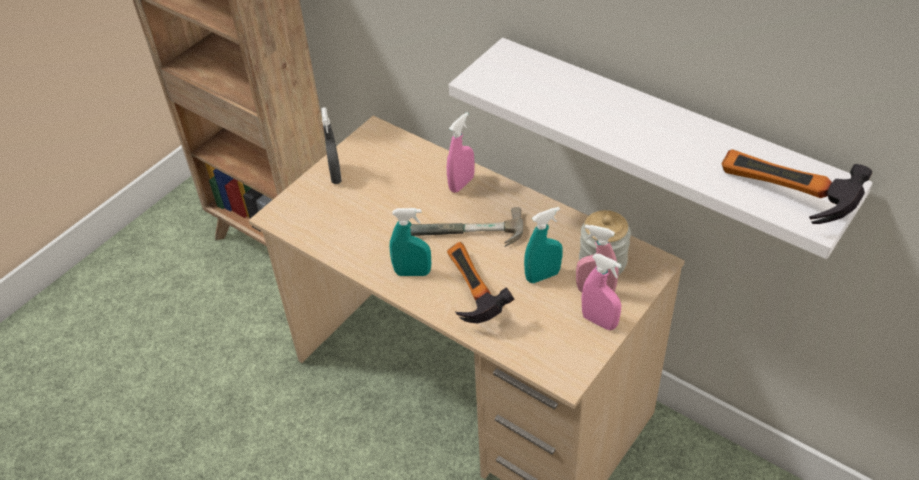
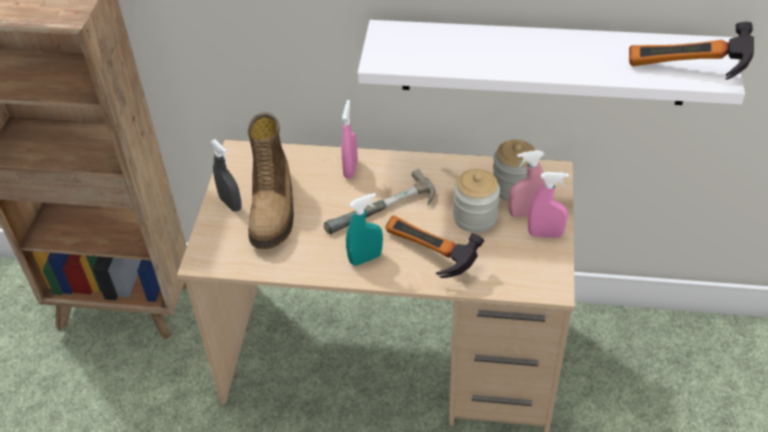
camera: 30 degrees left, 0 degrees up
turquoise spray bottle [524,207,563,283] -> jar [453,169,500,233]
none -> boot [248,112,294,249]

